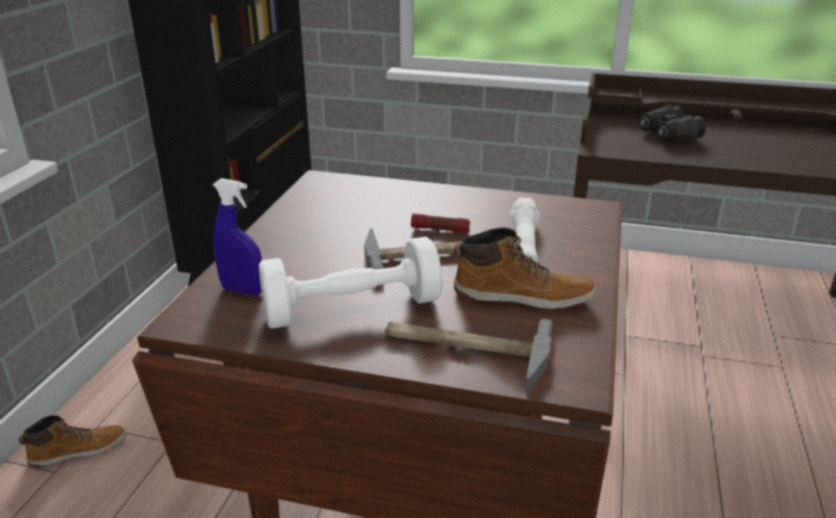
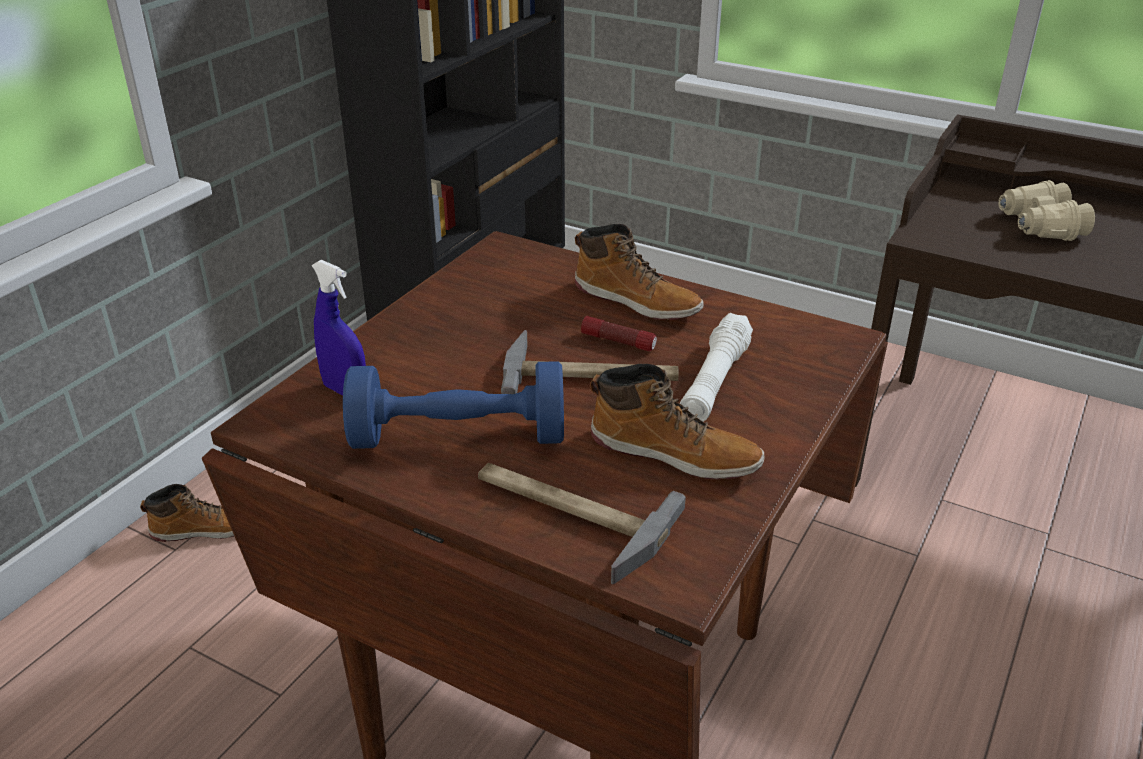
camera: 15 degrees right, 5 degrees up
white dumbbell [259,237,443,329] -> blue dumbbell [343,361,564,449]
black binoculars [639,105,706,142] -> beige binoculars [998,180,1095,241]
none -> boot [575,224,704,320]

